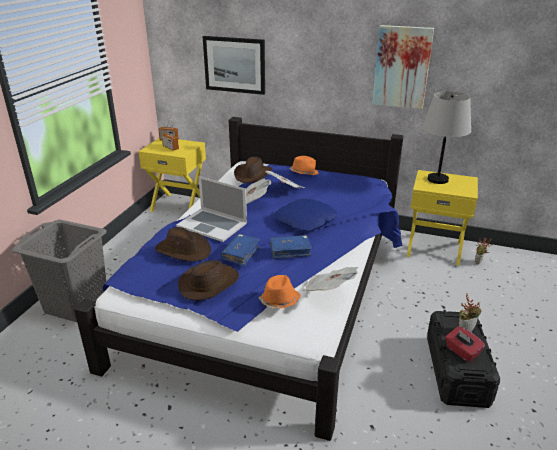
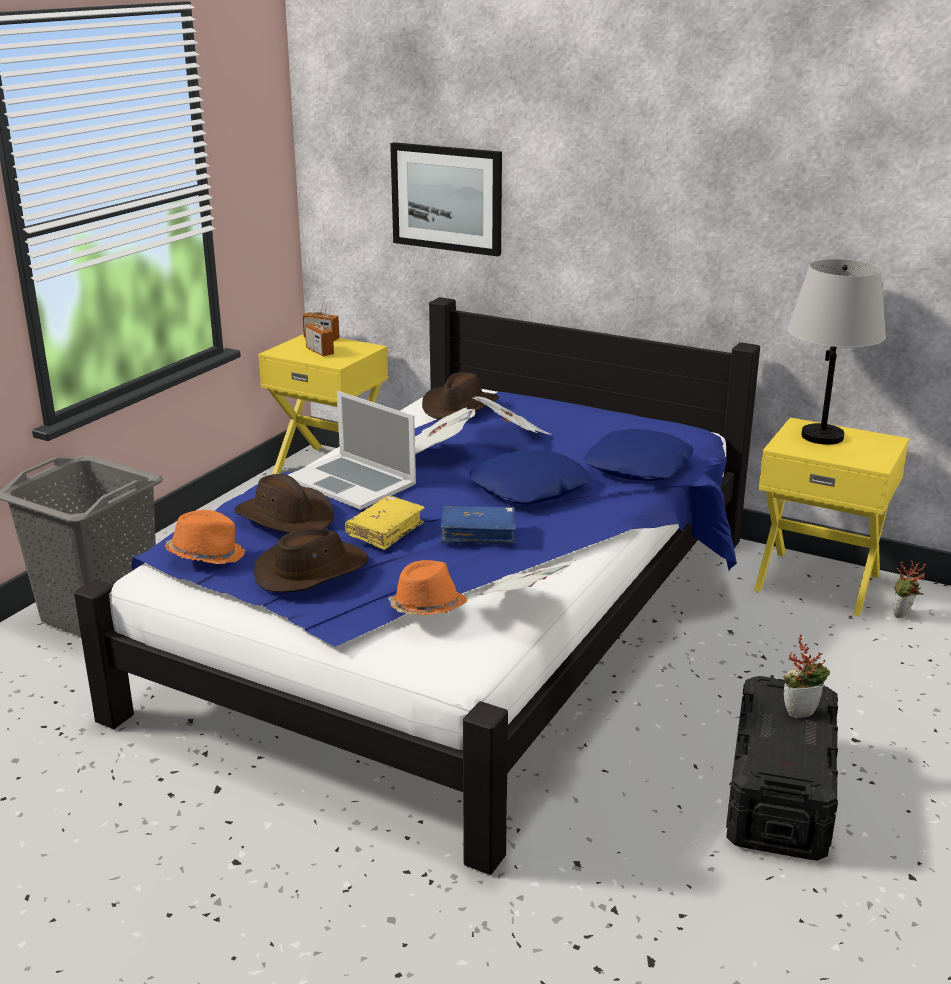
camera: 10 degrees right, 5 degrees down
blue book [221,234,260,266] -> yellow book [345,496,425,550]
orange hat [290,156,318,175] -> orange hat moved to [165,510,245,564]
picture [372,25,434,109] -> none
red tissue box [445,326,485,362] -> none
none -> blue pillow [584,429,694,481]

